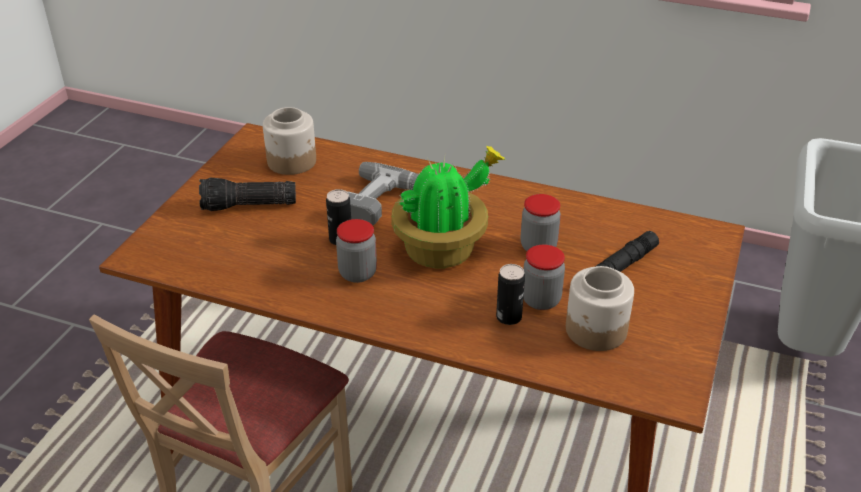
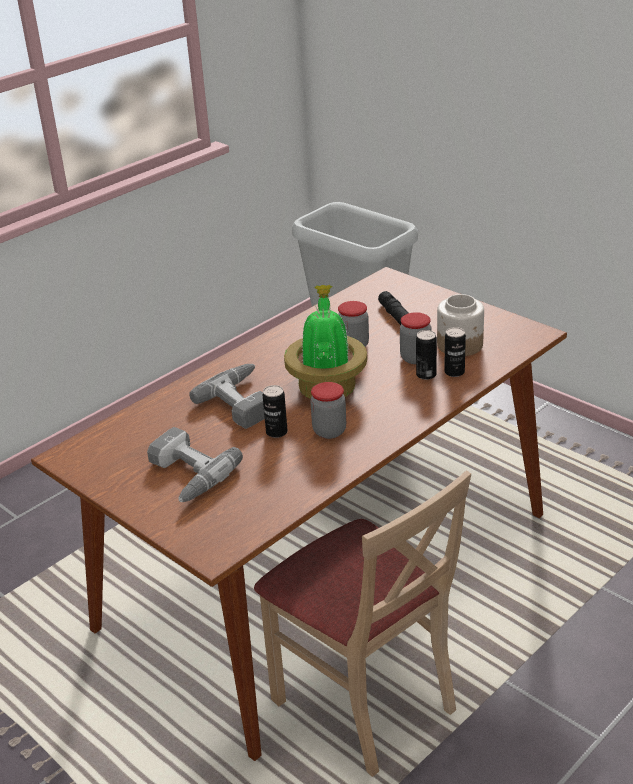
camera: 65 degrees left, 5 degrees down
flashlight [199,177,296,211] -> power drill [147,427,243,502]
jar [263,107,316,175] -> none
none -> can [444,327,466,377]

